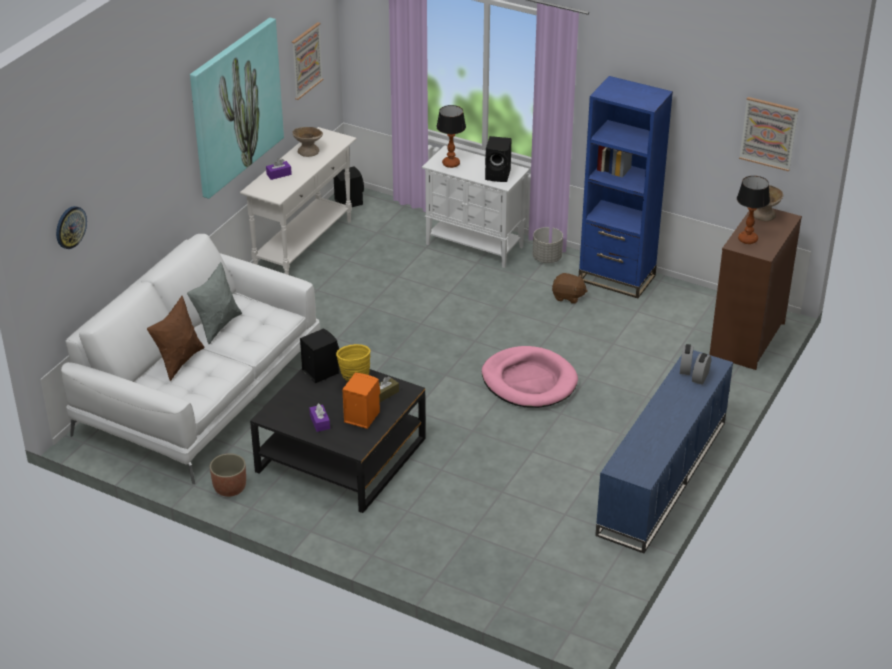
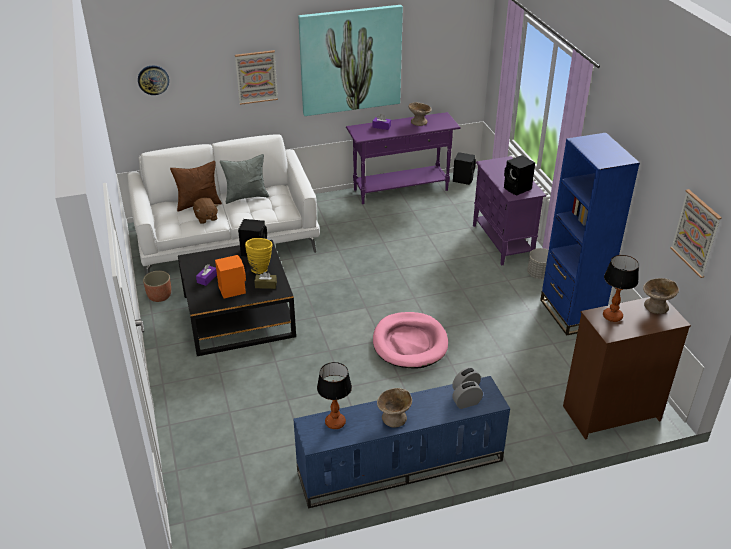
camera: 45 degrees right, 0 degrees up
white console table [240,127,357,275] -> purple console table [346,112,461,204]
picture [292,22,323,100] -> picture moved to [235,50,278,105]
white cabinet [422,145,530,268] -> purple cabinet [473,156,546,265]
table lamp [436,105,466,168] -> table lamp moved to [317,362,352,429]
brown plush toy [552,273,588,304] -> brown plush toy moved to [193,198,218,224]
none -> beige bowl [377,388,412,427]

